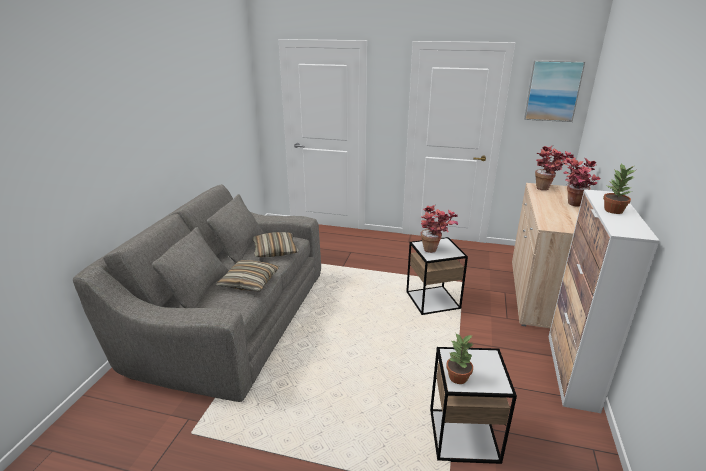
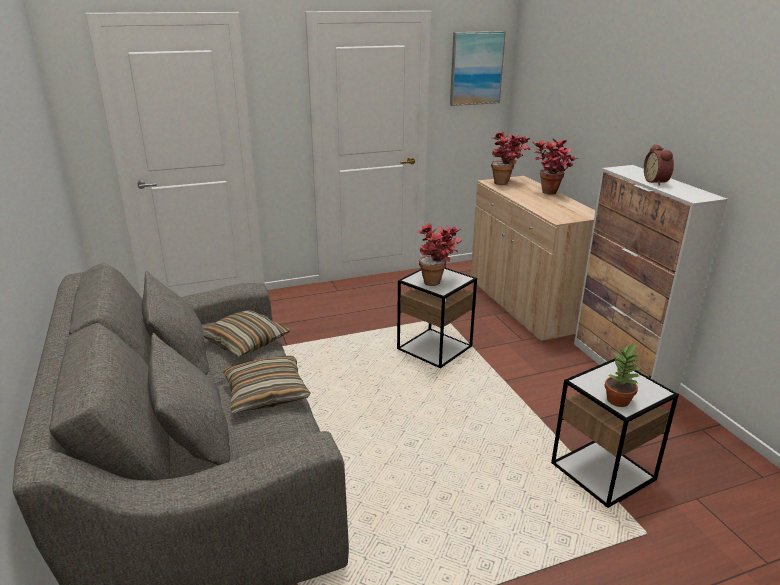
camera: 35 degrees left, 0 degrees up
potted plant [603,163,636,214] -> alarm clock [644,144,674,186]

